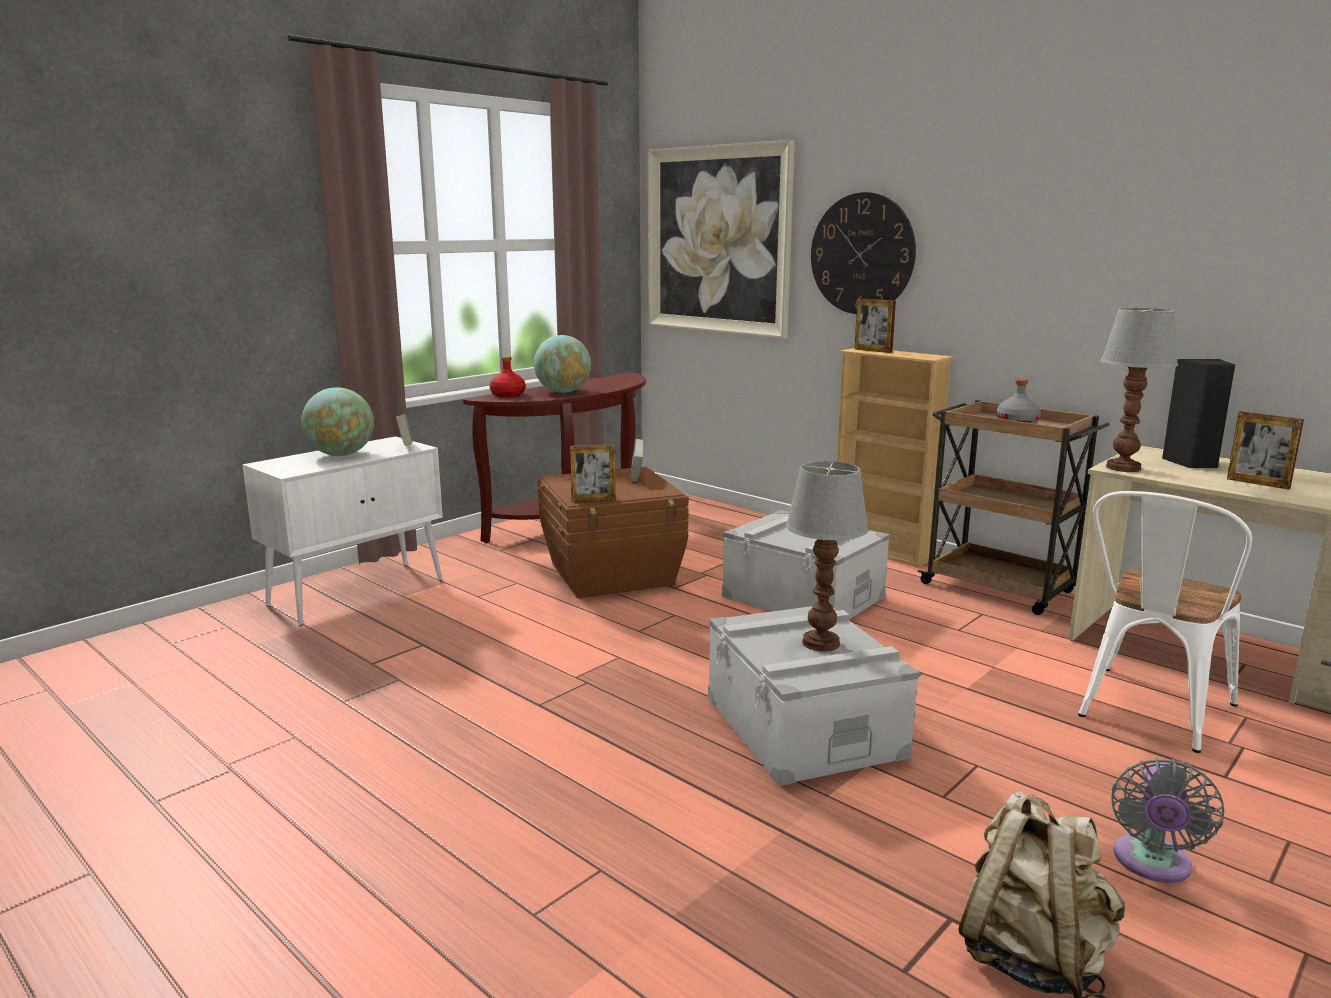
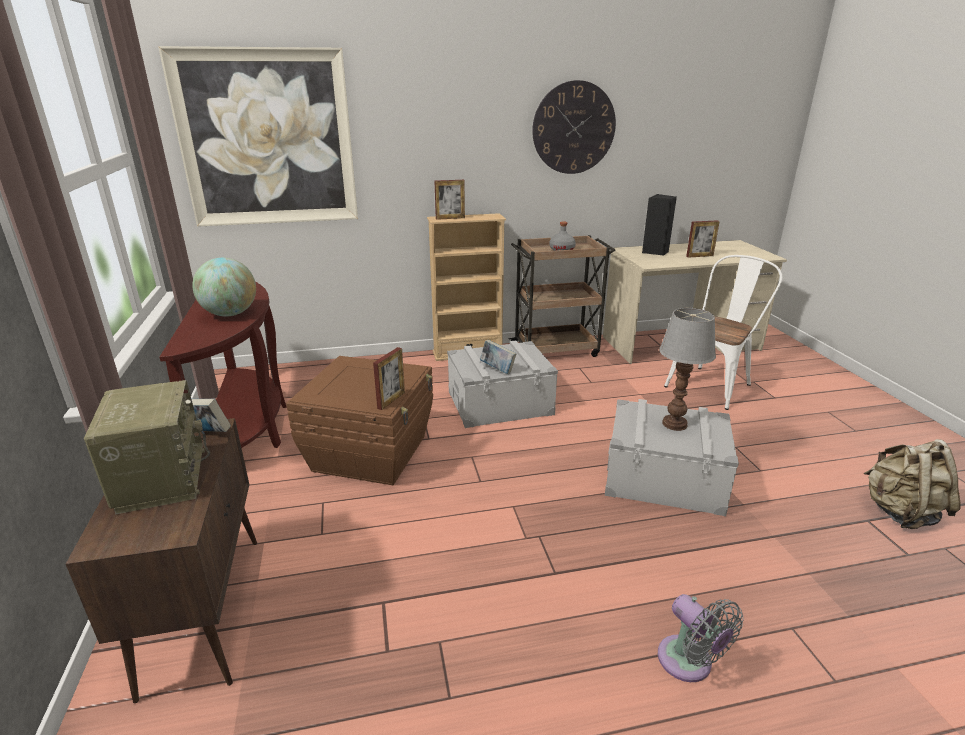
camera: 55 degrees left, 10 degrees up
white cabinet [242,436,443,626] -> brown cabinet [66,418,257,703]
globe [301,387,374,456] -> radio [84,380,210,515]
red bottle [490,356,526,397] -> none
book [630,439,644,482] -> book moved to [480,340,517,374]
wall clock [811,192,916,314] -> wall clock moved to [532,80,616,174]
white chair [1078,491,1252,753] -> white chair turned 120 degrees counterclockwise [664,255,782,410]
table lamp [1101,308,1178,472] -> none
grey fan [1111,758,1224,883] -> grey fan moved to [658,594,744,682]

